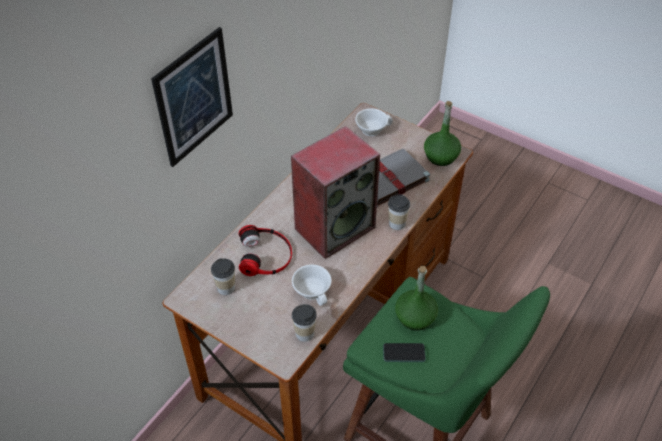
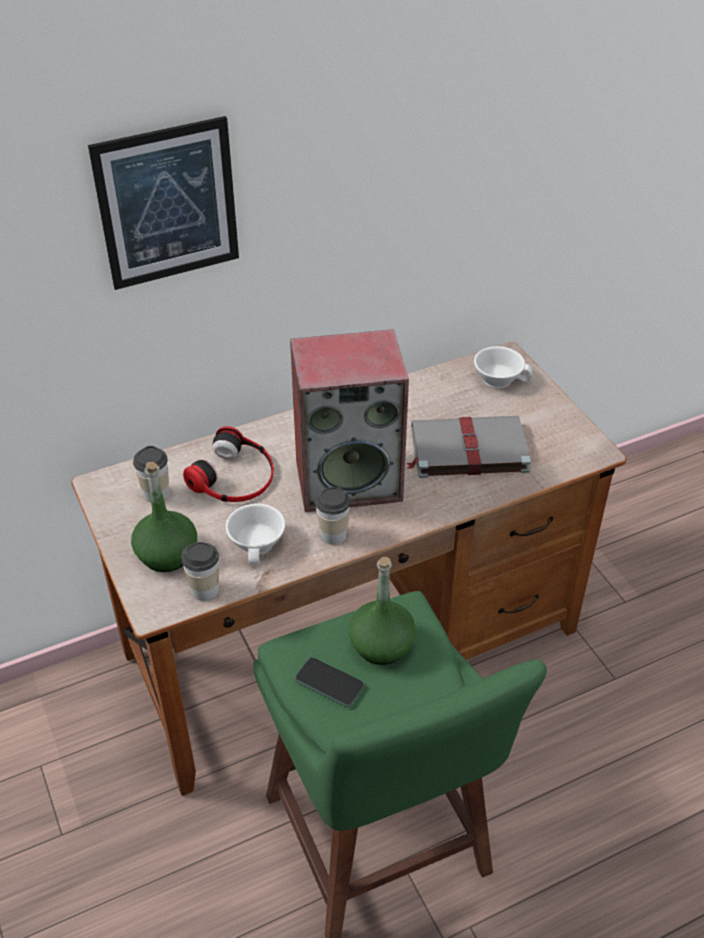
camera: 30 degrees right, 5 degrees down
cup [388,194,410,230] -> cup moved to [315,487,351,545]
green bottle [424,101,461,166] -> green bottle moved to [131,462,197,572]

